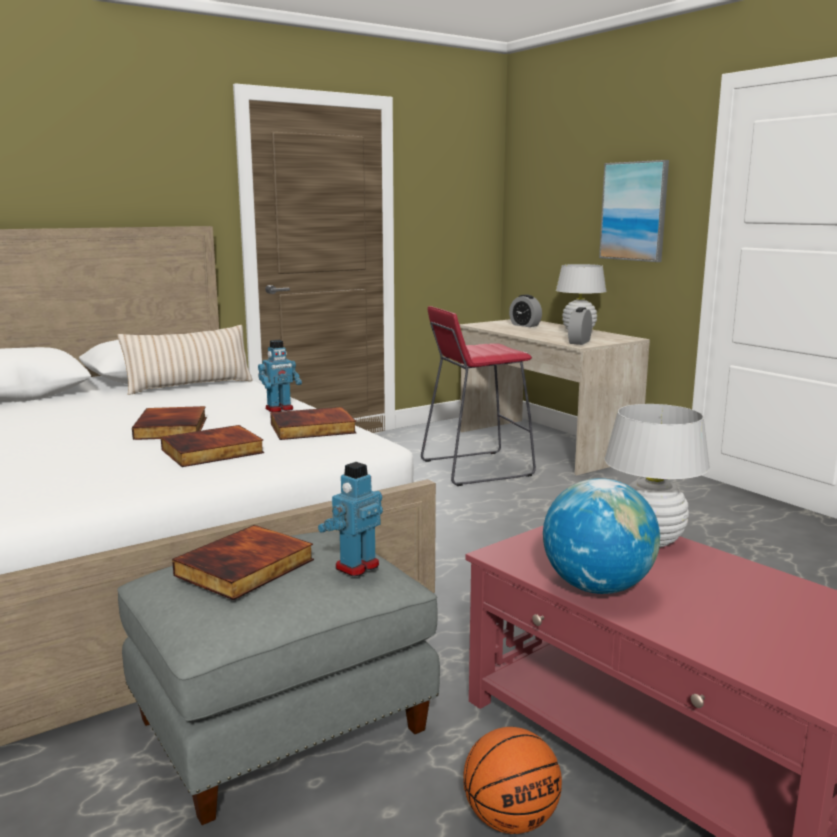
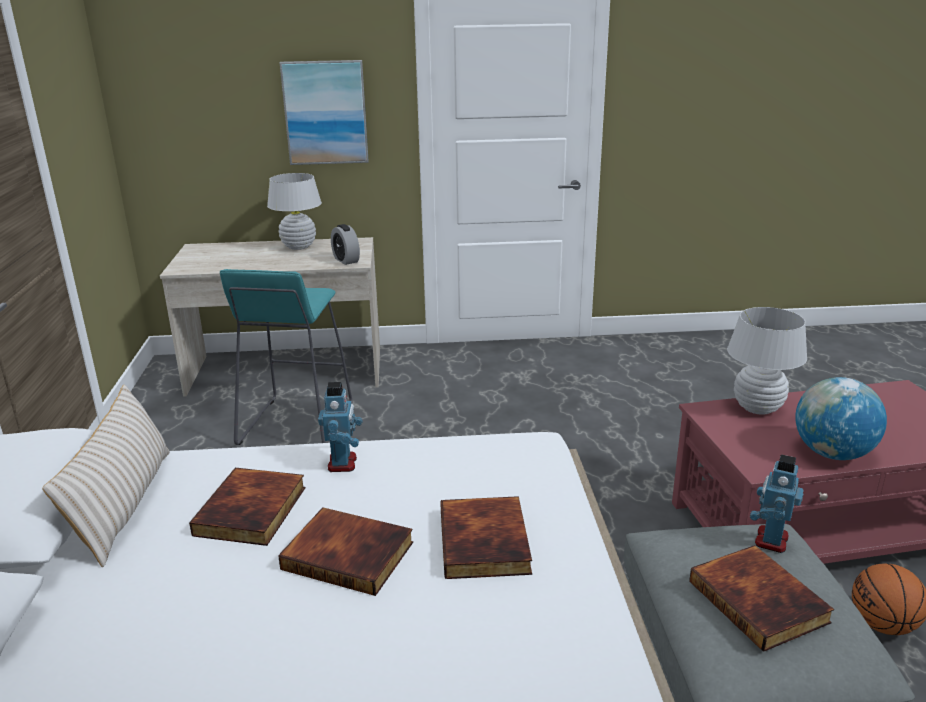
camera: 60 degrees left, 10 degrees up
book [270,407,356,440] -> book moved to [189,468,305,546]
toy robot [318,462,383,576] -> toy robot turned 45 degrees clockwise [750,454,804,553]
red stool [421,306,536,486] -> turquoise stool [220,269,352,445]
alarm clock [509,294,542,327] -> none

